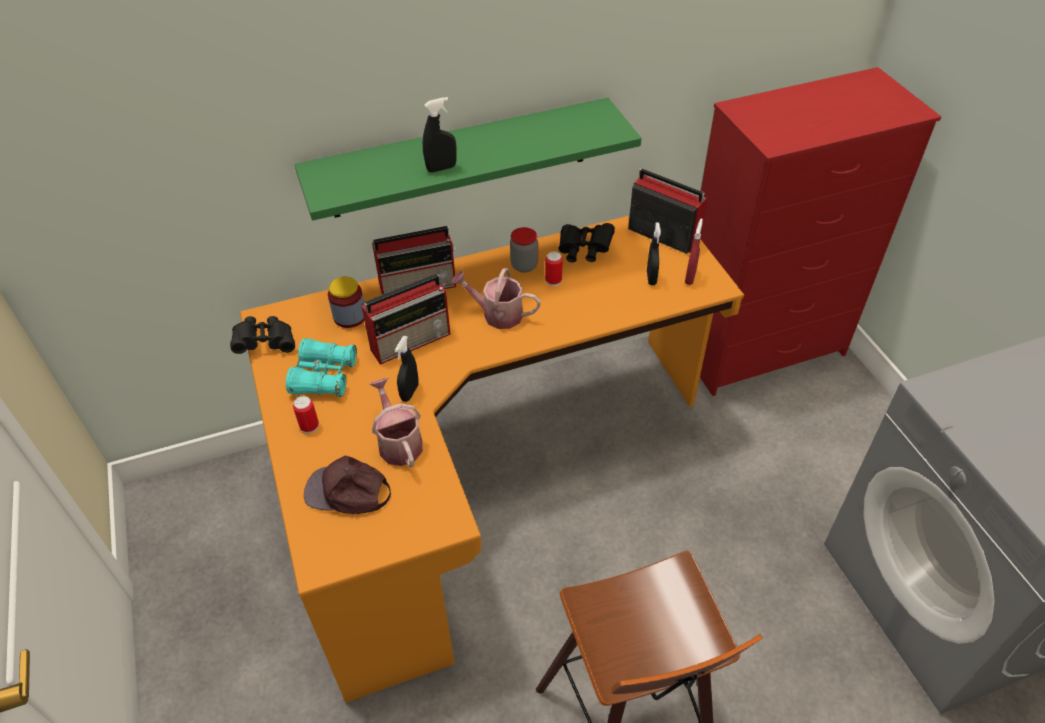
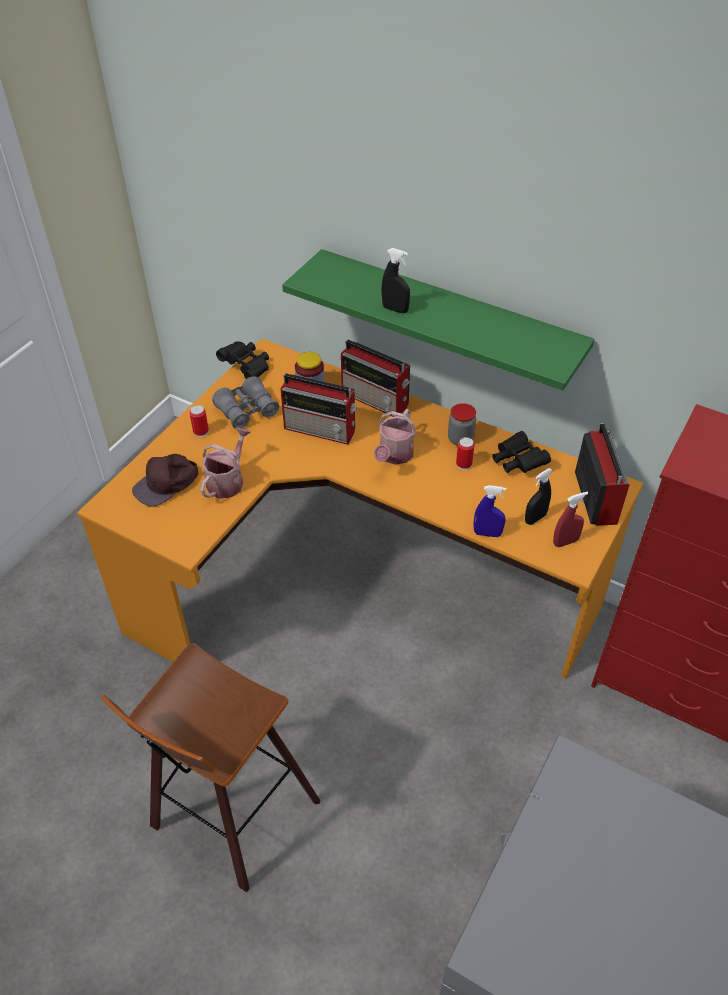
camera: 50 degrees right, 0 degrees up
turquoise binoculars [286,338,357,397] -> grey binoculars [212,376,279,429]
brown cap [304,456,391,514] -> brown cap turned 105 degrees counterclockwise [132,454,198,507]
black spray bottle [395,336,419,402] -> none
watering can [451,268,541,329] -> watering can turned 135 degrees counterclockwise [374,409,417,465]
none -> blue spray bottle [473,485,506,537]

